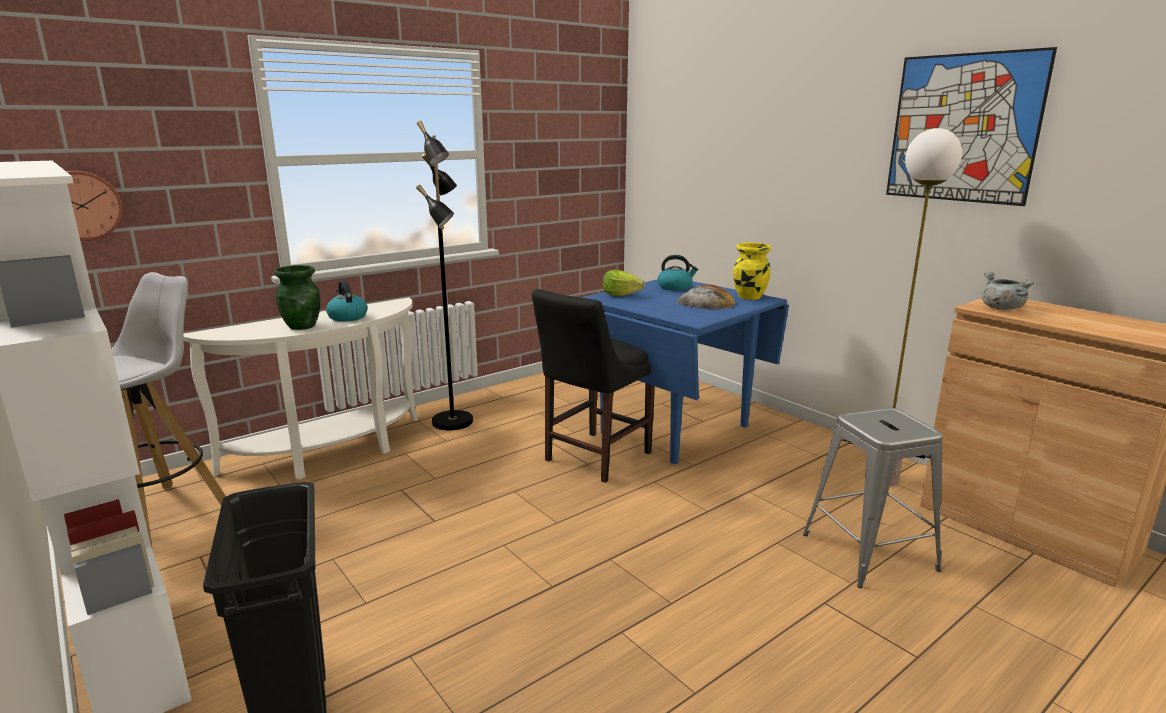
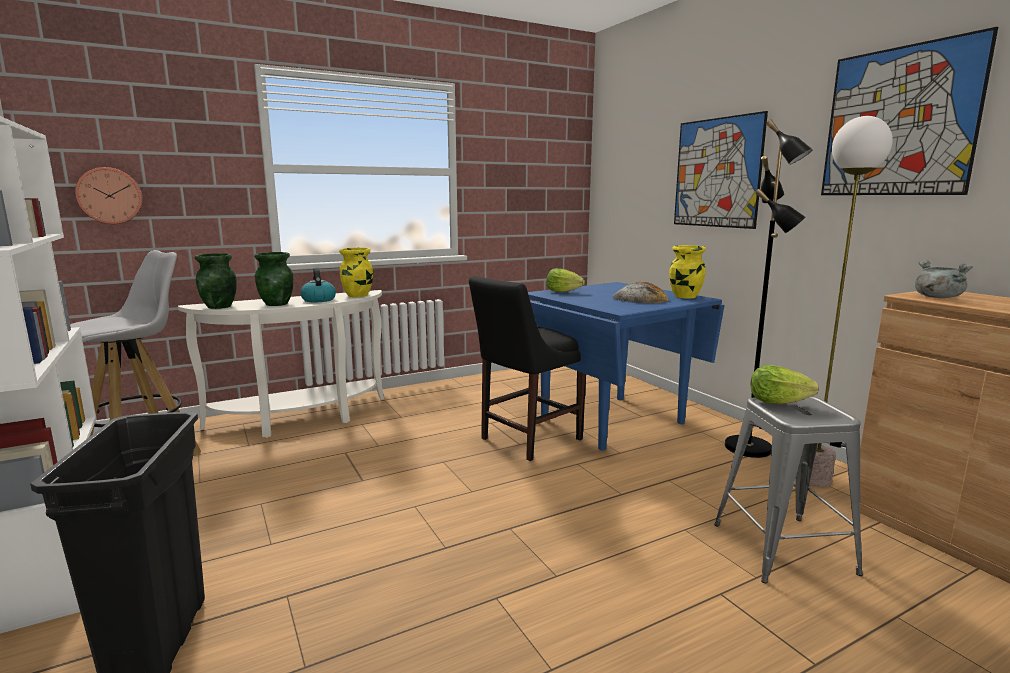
camera: 10 degrees right, 5 degrees down
black floor lamp [416,121,473,430] -> black floor lamp moved to [725,120,813,458]
kettle [658,255,698,291] -> none
none -> green vase [194,253,237,309]
none -> yellow vase [340,248,373,297]
none -> picture [674,111,768,229]
none -> lettuce [751,365,819,404]

